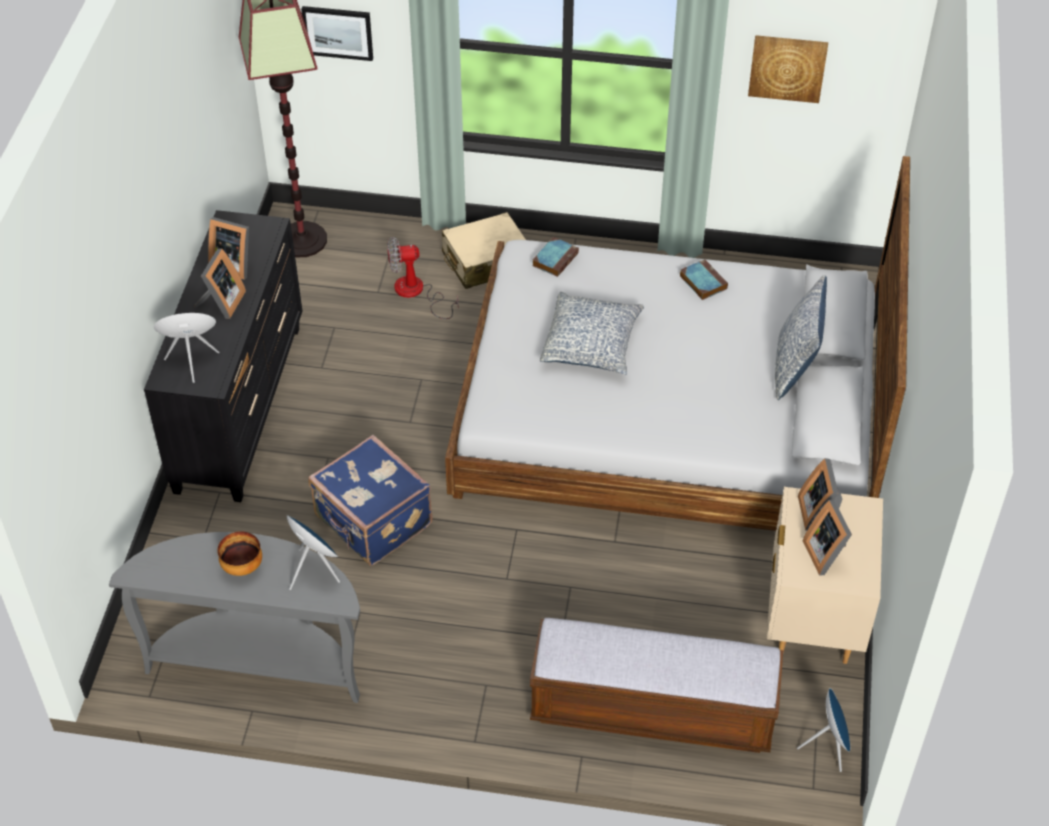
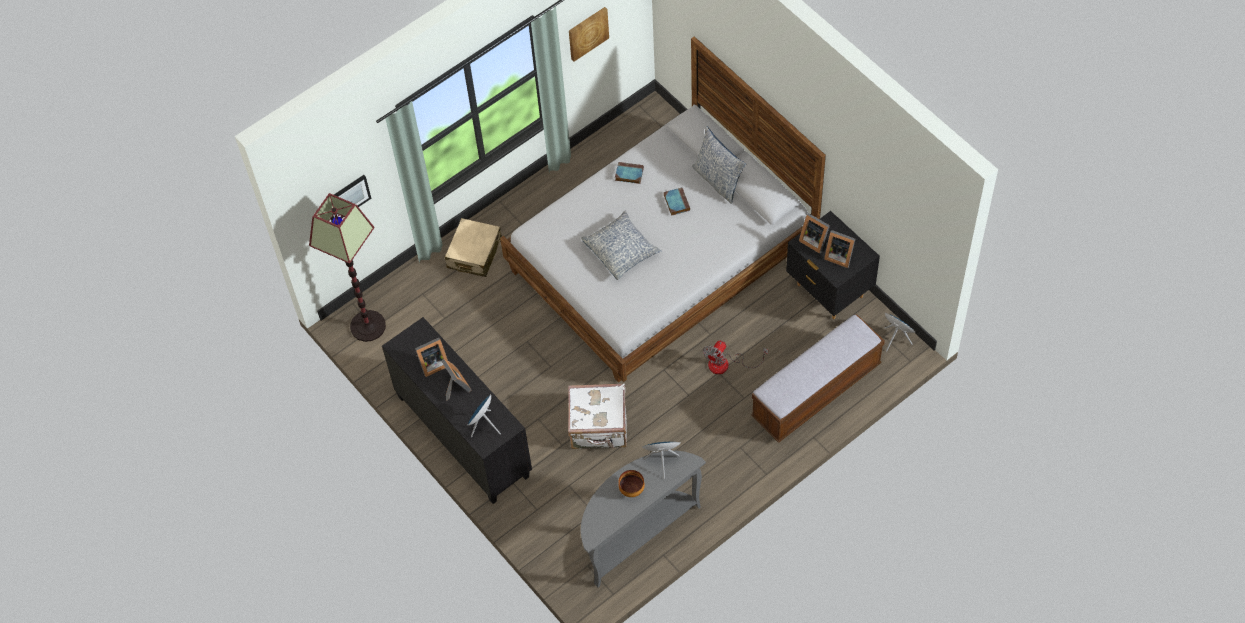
camera: 45 degrees left, 10 degrees up
blue suitcase [308,435,432,566] -> white suitcase [568,384,627,449]
fan [387,237,459,319] -> fan moved to [703,340,768,374]
book [533,237,579,277] -> book moved to [664,188,690,216]
beige nightstand [766,487,883,664] -> black nightstand [786,211,880,319]

